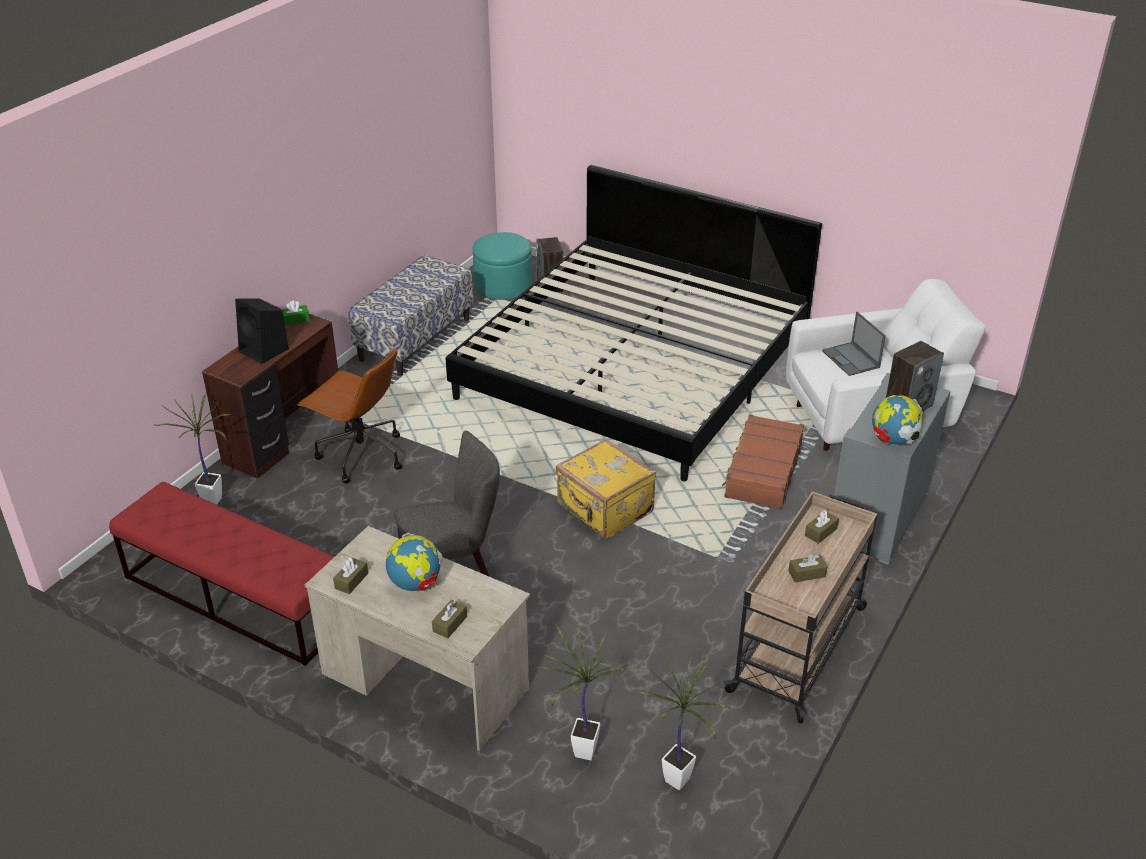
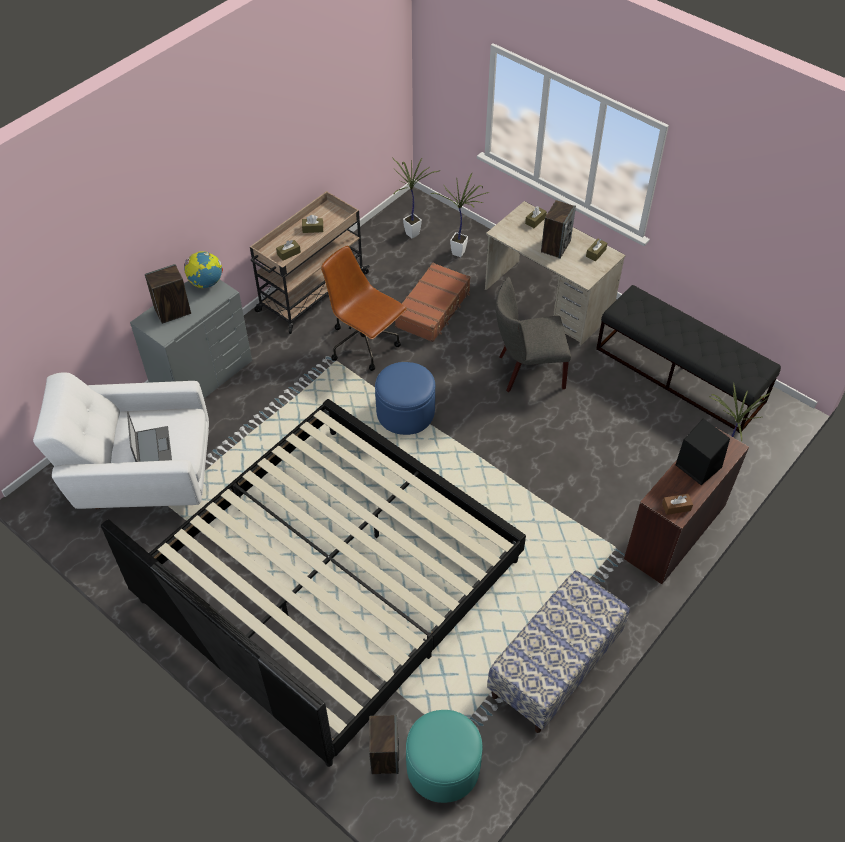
camera: 170 degrees left, 15 degrees up
red bench [109,482,335,666] -> black bench [596,285,781,433]
green tissue box [282,300,310,326] -> brown tissue box [662,494,693,515]
brown office chair [297,348,402,483] -> brown office chair moved to [321,246,407,371]
globe [386,533,443,591] -> speaker [541,200,576,259]
yellow suitcase [556,439,656,539] -> blue ottoman [375,362,435,435]
brown suitcase [722,414,804,509] -> brown suitcase moved to [395,263,471,342]

